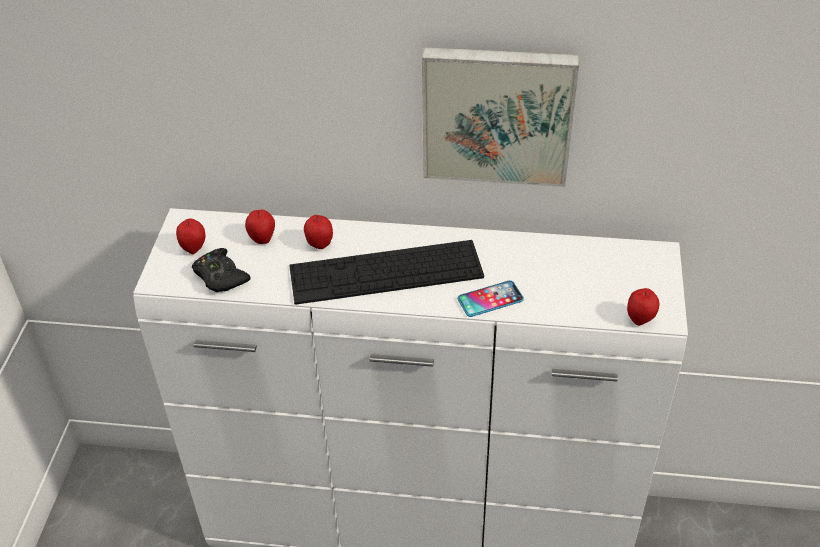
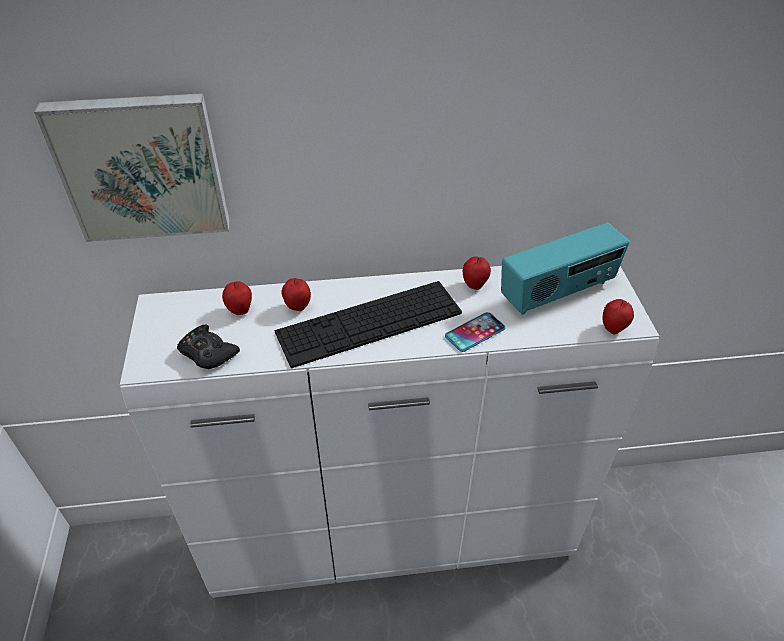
camera: 15 degrees left, 0 degrees up
apple [176,219,205,254] -> apple moved to [463,256,491,290]
picture [422,47,579,187] -> picture moved to [34,93,230,242]
none -> radio [501,223,630,315]

